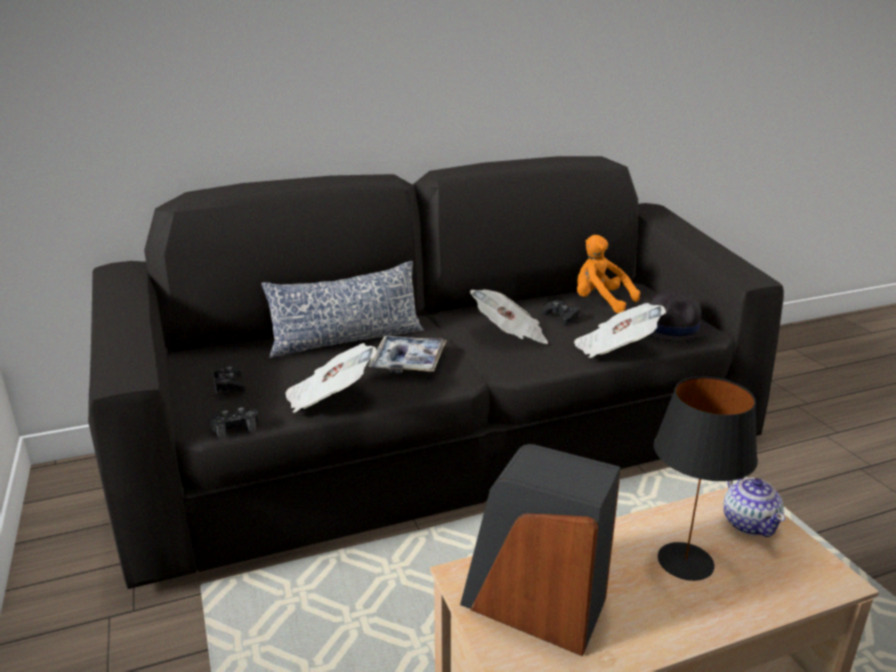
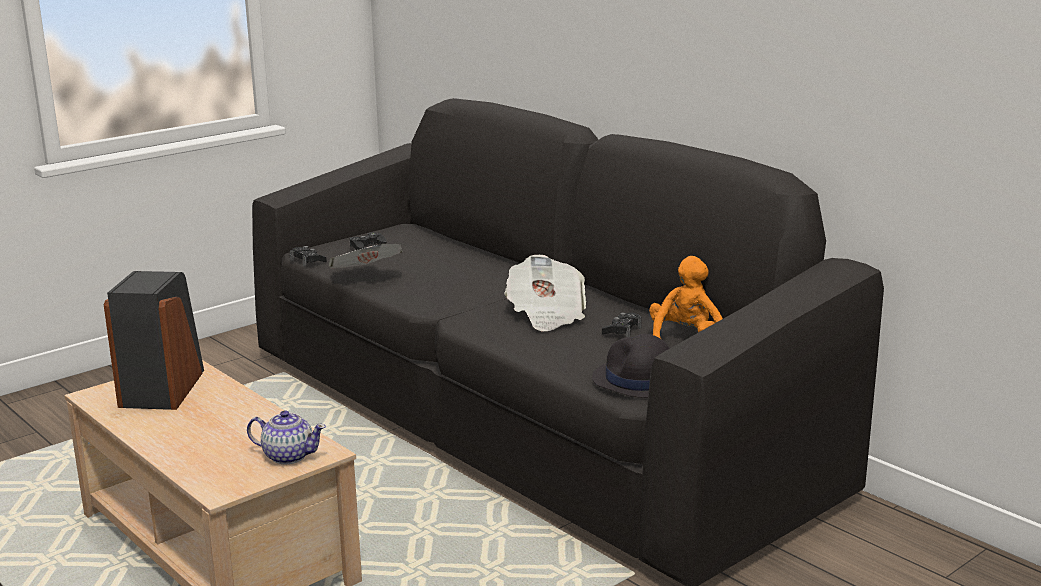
camera: 70 degrees right, 5 degrees down
pillow [261,261,424,358] -> none
tray [368,336,447,373] -> none
newspaper [574,303,666,358] -> none
black table lamp [654,377,758,581] -> none
teapot [724,478,785,537] -> teapot turned 135 degrees counterclockwise [247,410,326,465]

